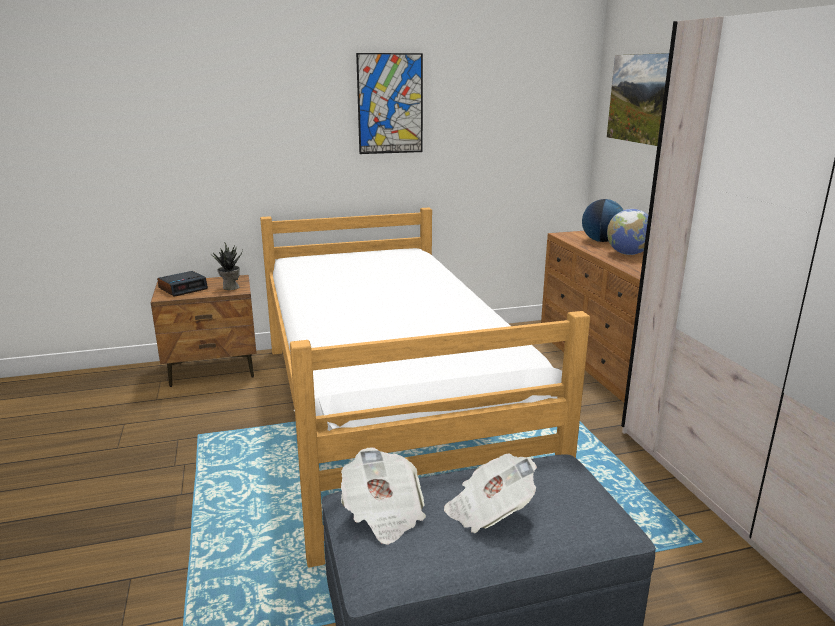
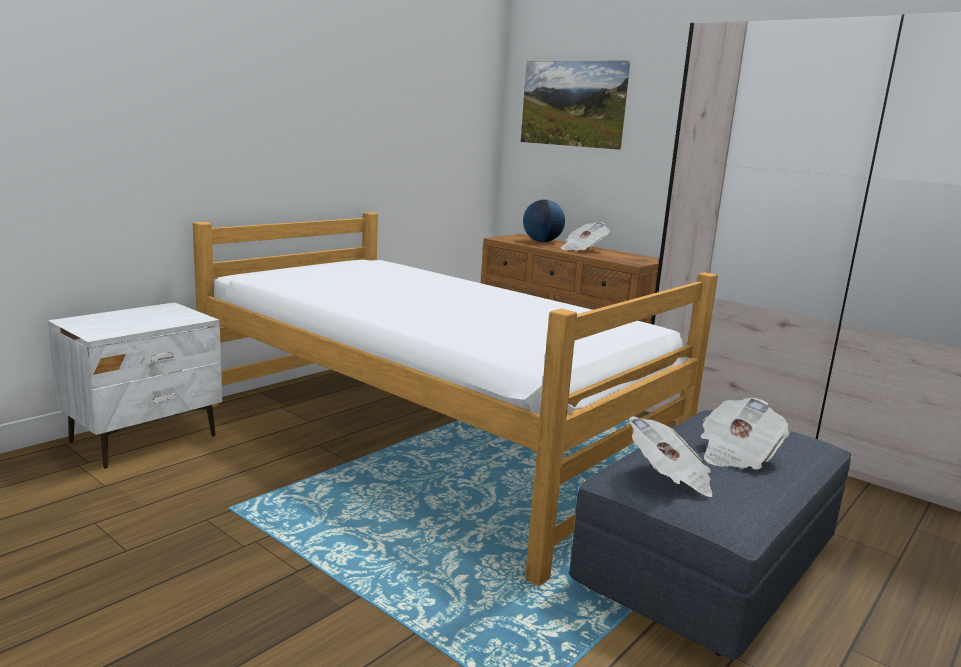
camera: 35 degrees left, 5 degrees down
brown nightstand [151,275,257,387] -> white nightstand [48,302,222,468]
alarm clock [157,271,208,297] -> none
potted plant [211,243,243,290] -> none
picture [356,53,423,154] -> none
globe [607,209,648,255] -> newspaper [561,222,610,251]

